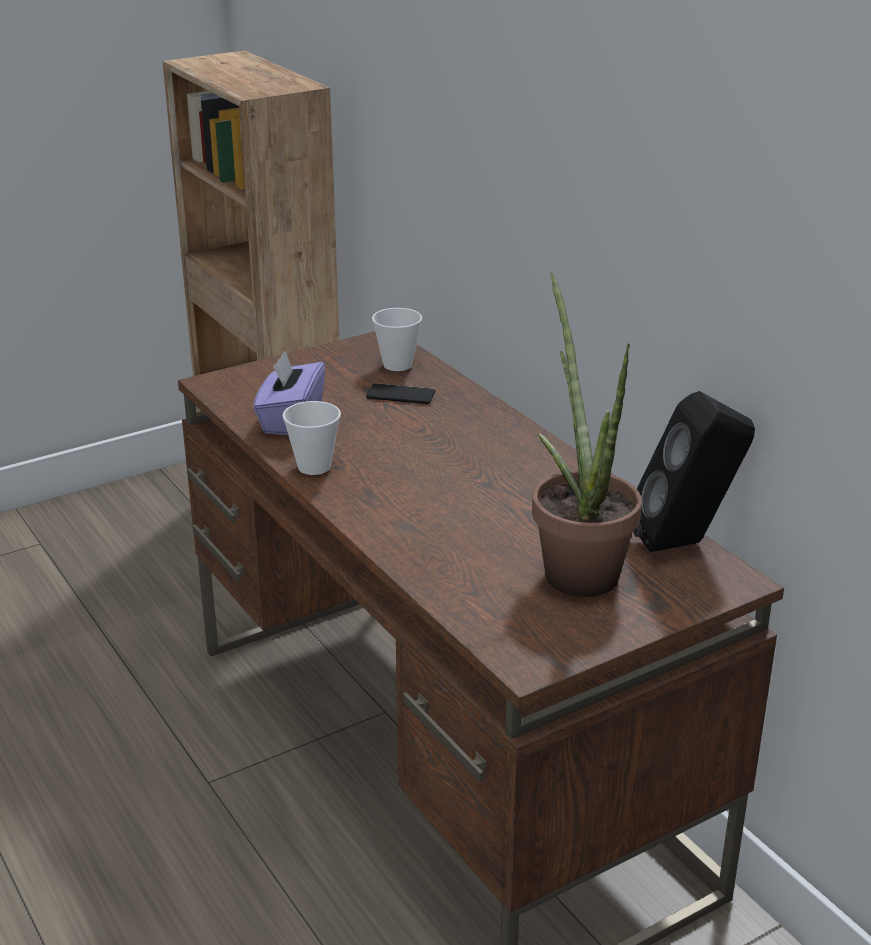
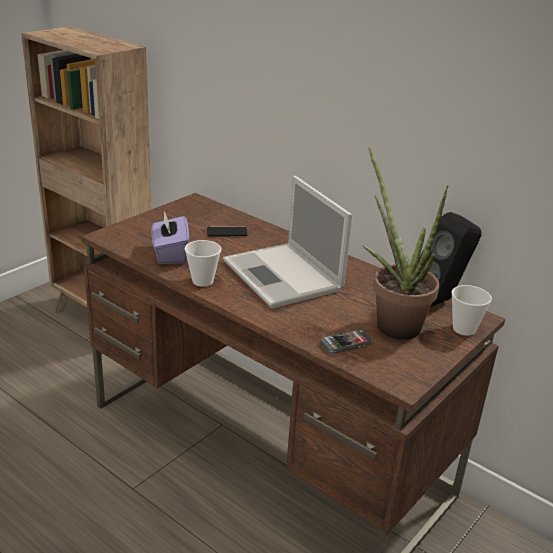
camera: 20 degrees left, 0 degrees up
cup [372,308,422,371] -> cup moved to [451,285,492,336]
none -> laptop [223,176,353,308]
none -> phone [320,329,373,354]

